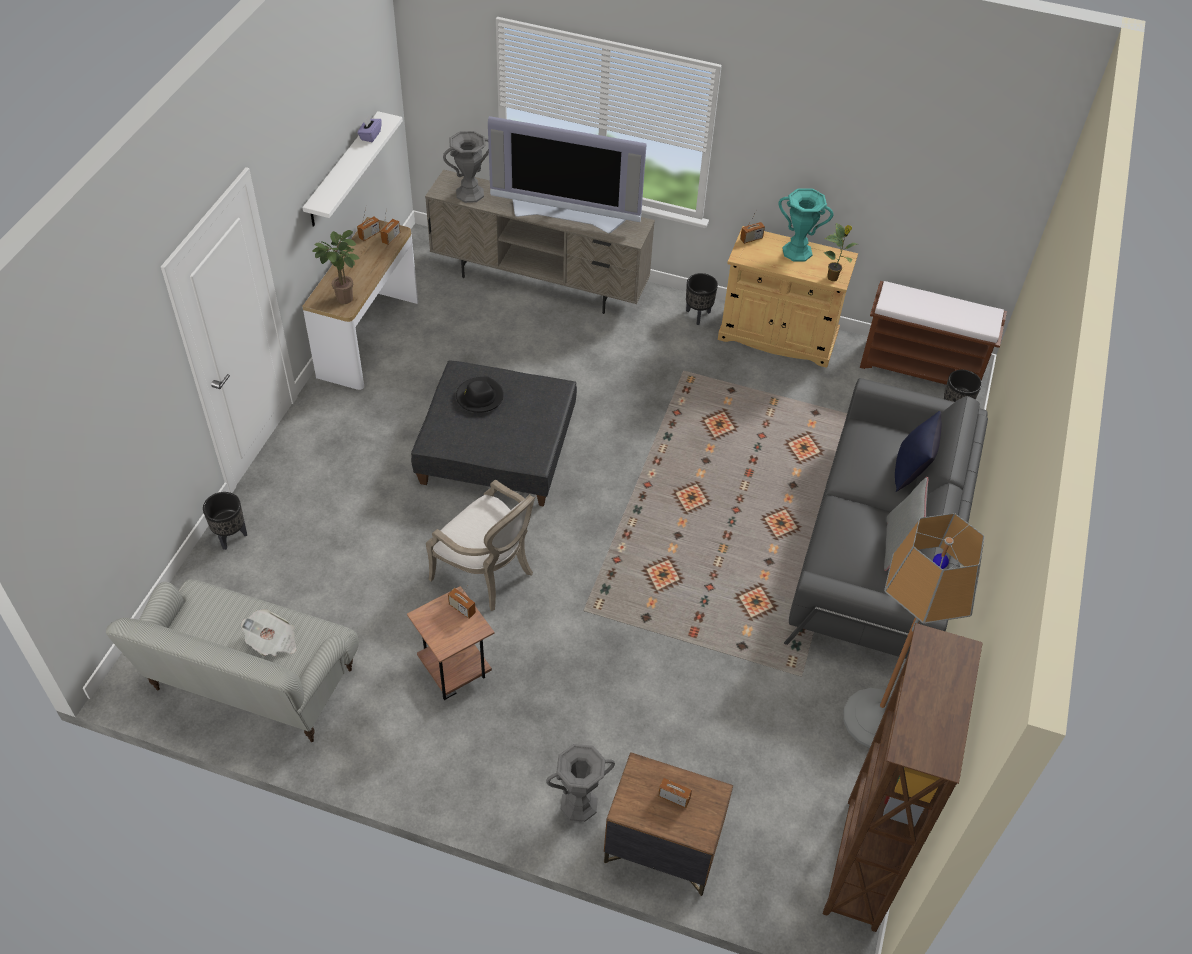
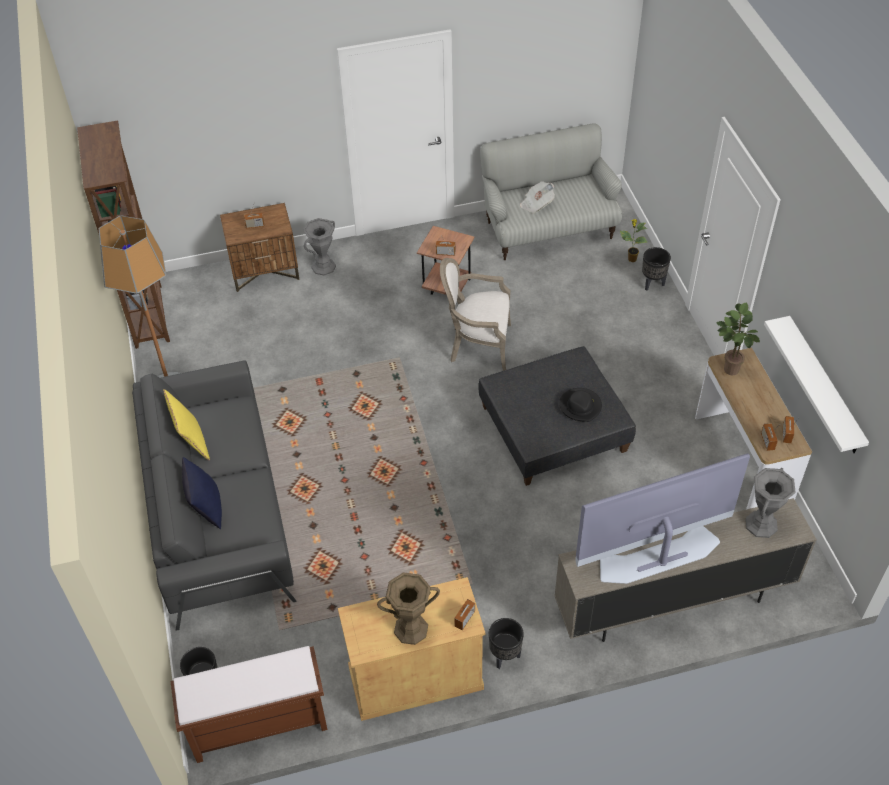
camera: 150 degrees right, 0 degrees up
purple tissue box [357,116,382,142] -> none
turquoise vase [779,188,833,261] -> brown vase [377,572,440,645]
potted plant [824,223,858,281] -> potted plant moved to [620,219,648,262]
grey pillow [884,477,929,571] -> yellow pillow [163,389,210,460]

